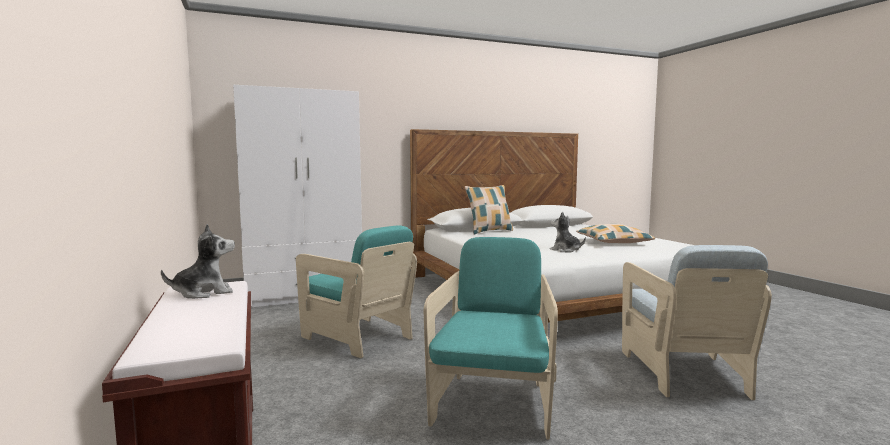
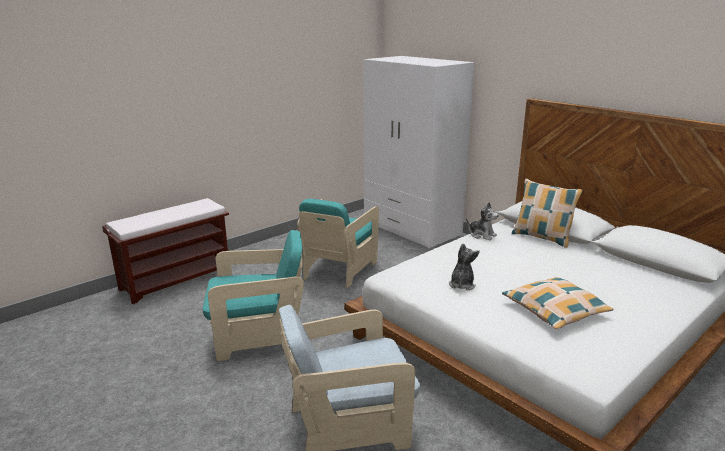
camera: 70 degrees right, 15 degrees up
plush toy [161,224,235,299] -> plush toy moved to [466,202,499,240]

